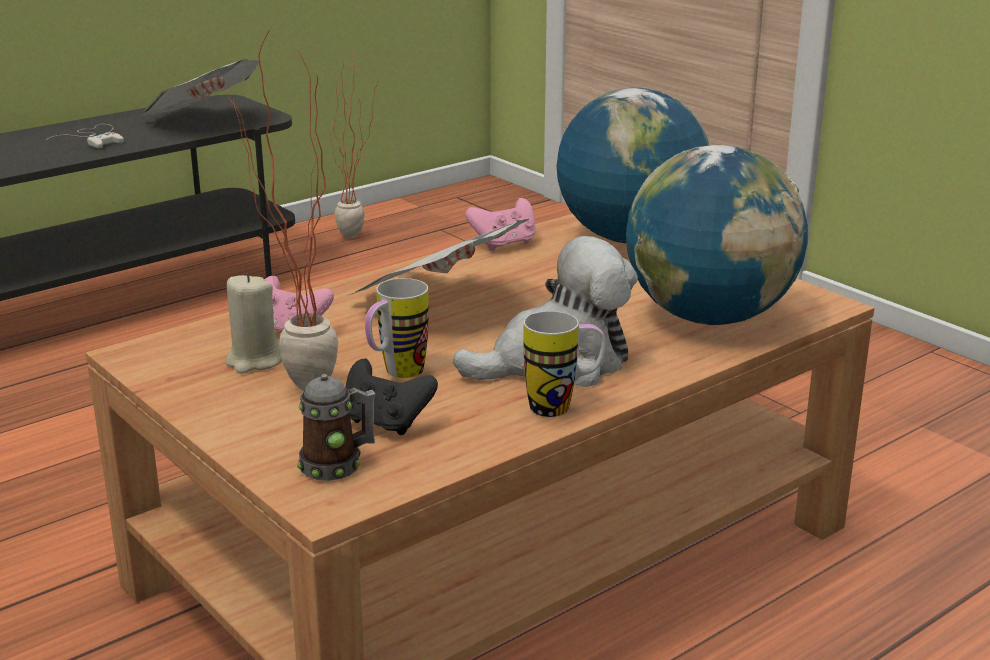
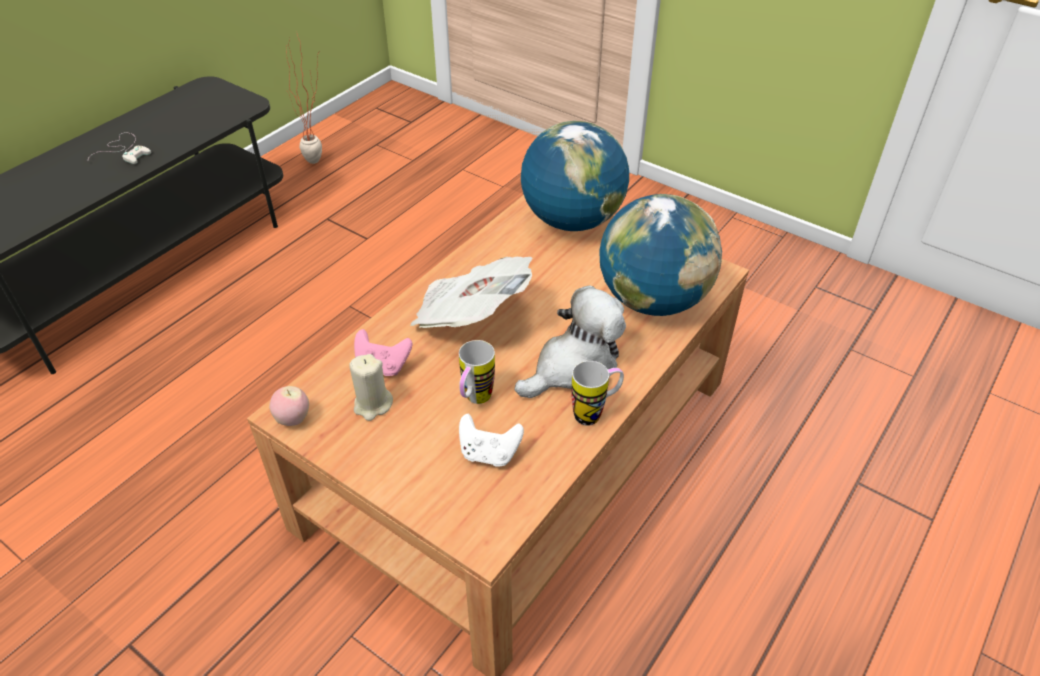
camera: 15 degrees left, 20 degrees up
newspaper [140,59,261,116] -> none
potted plant [226,29,338,391] -> none
mug [297,374,376,481] -> none
black game controller [345,359,438,435] -> white game controller [459,414,524,467]
pink game controller [465,198,535,251] -> none
none -> apple [269,386,309,426]

